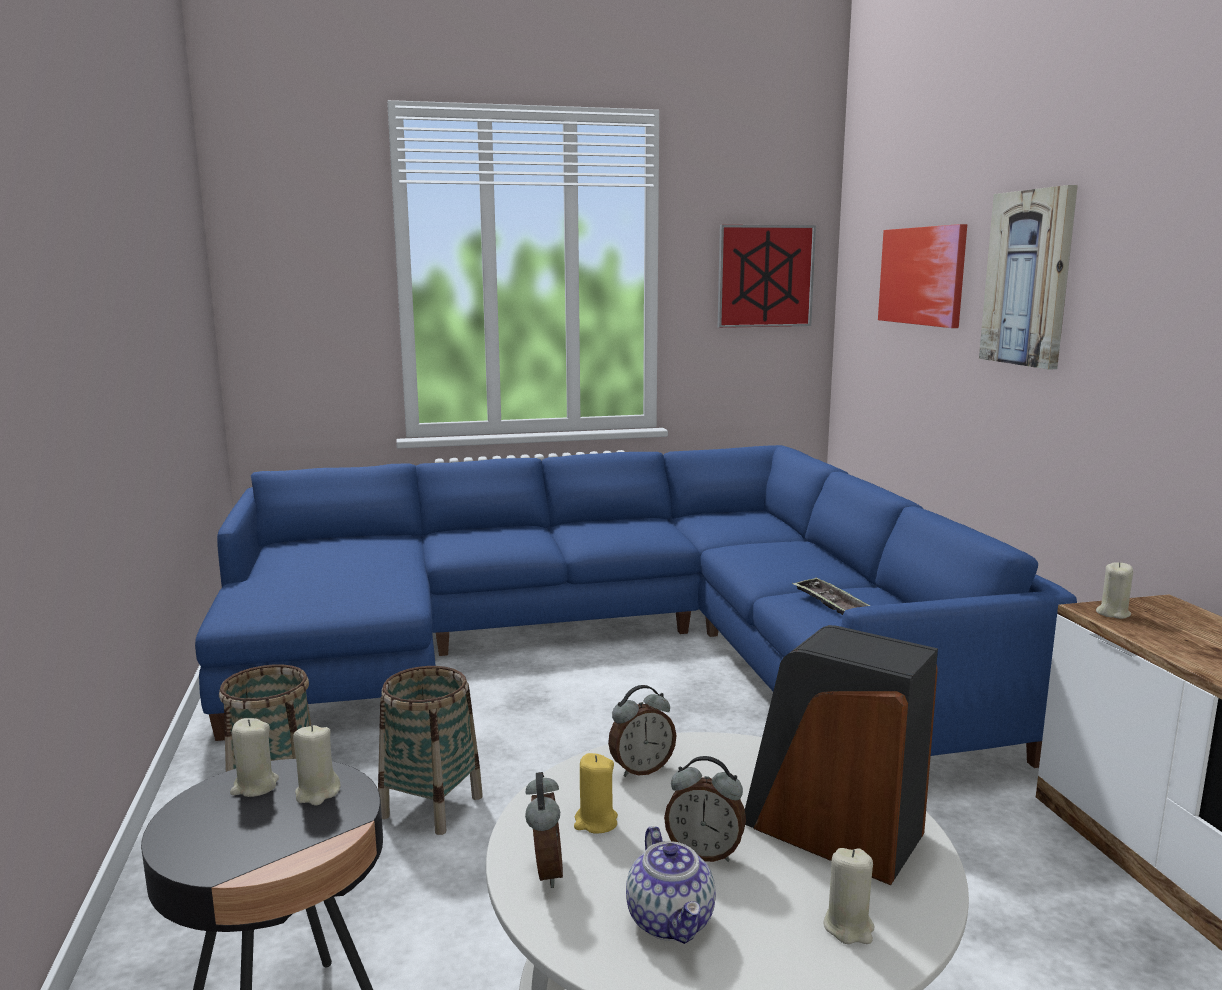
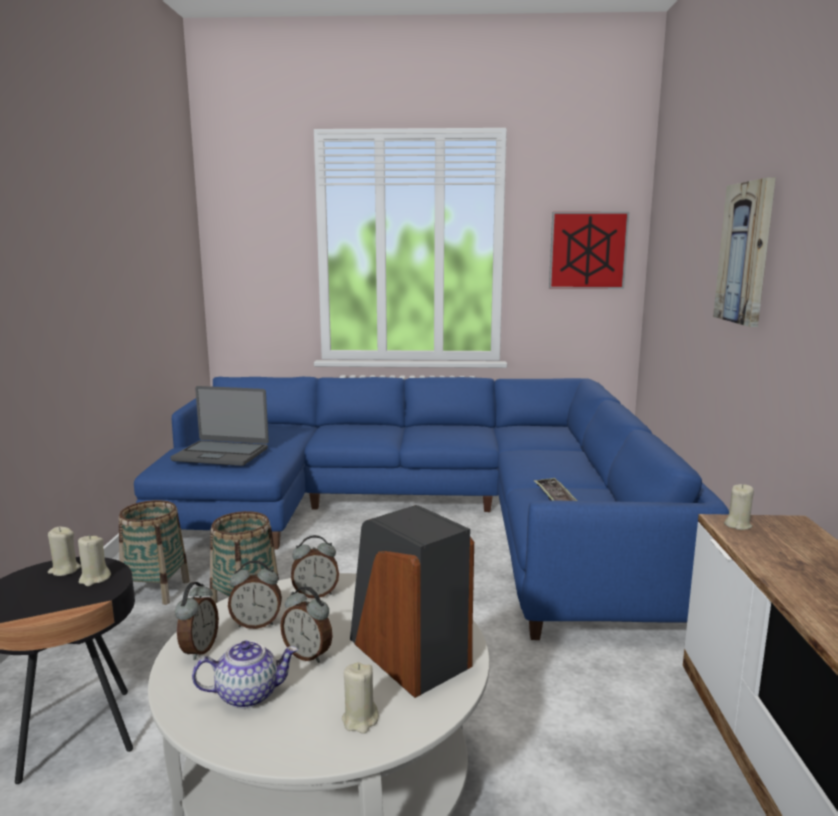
camera: 15 degrees right, 0 degrees up
yellow candle [574,753,618,833] -> alarm clock [228,560,282,629]
teapot [626,826,716,944] -> teapot turned 105 degrees counterclockwise [192,641,298,709]
picture [878,224,967,328] -> none
none -> laptop [170,386,269,466]

